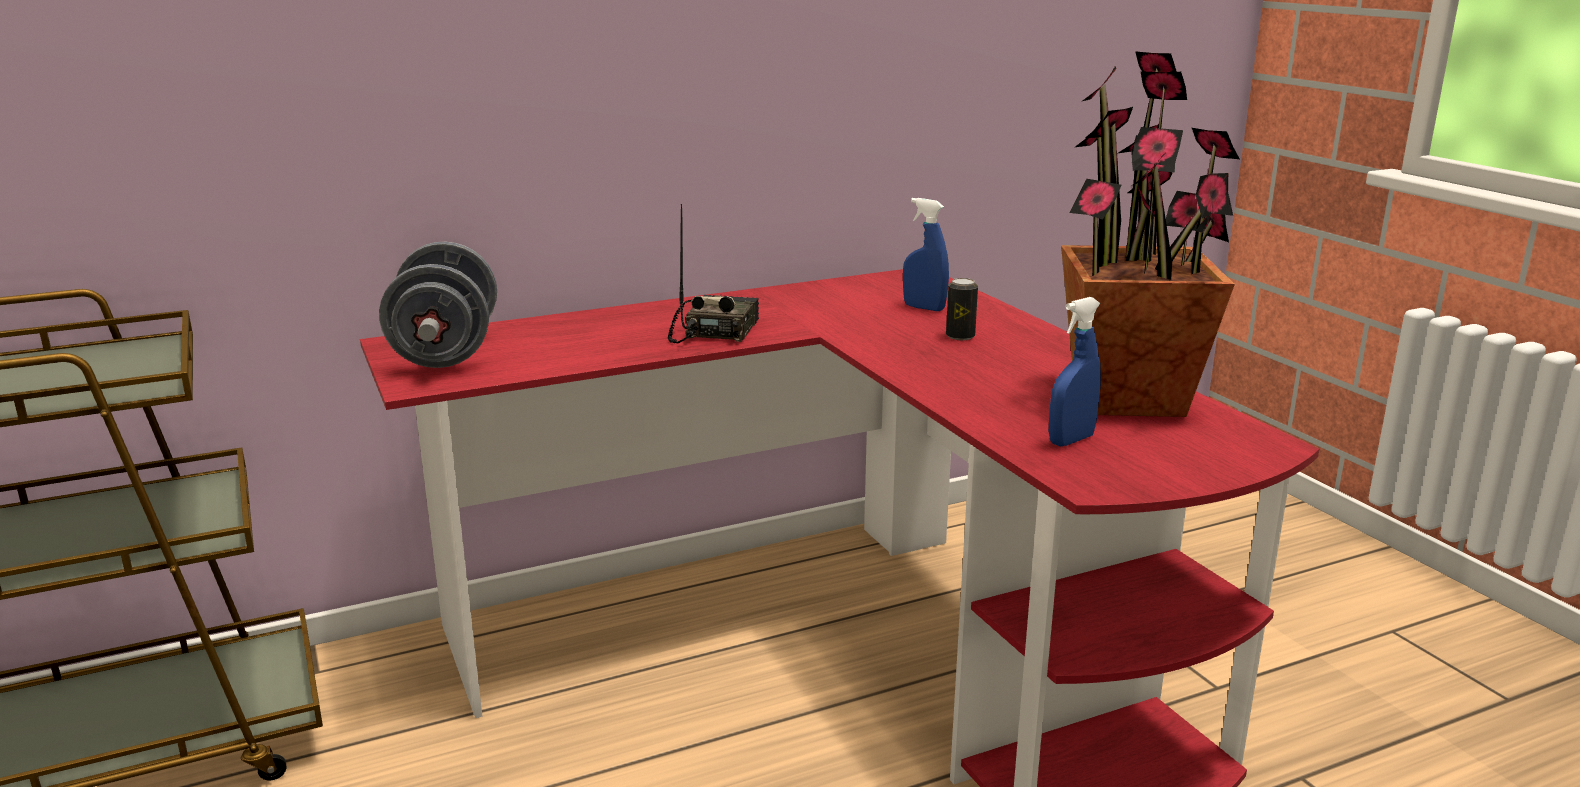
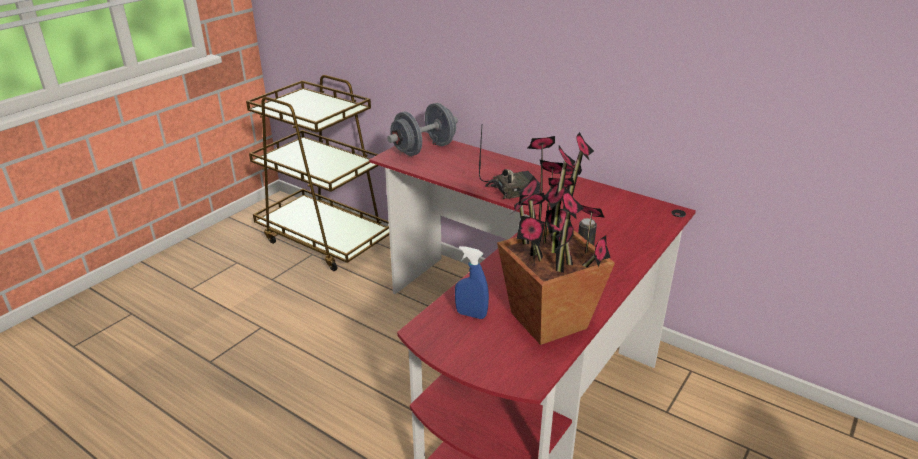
camera: 60 degrees right, 10 degrees up
blue spray bottle [903,198,949,311] -> none

